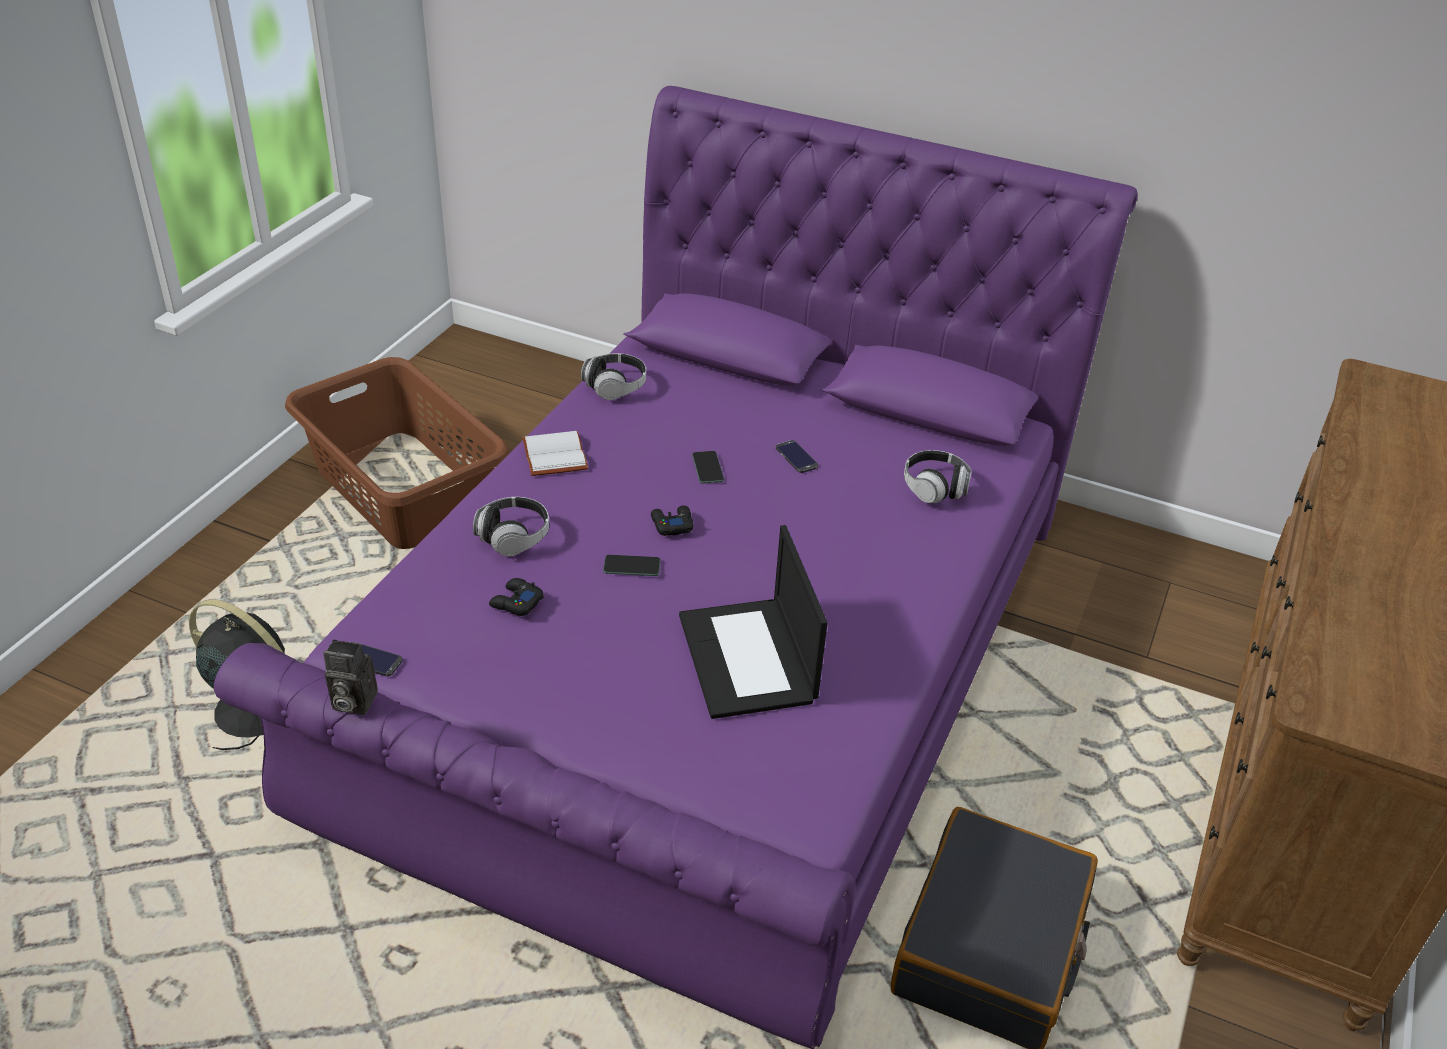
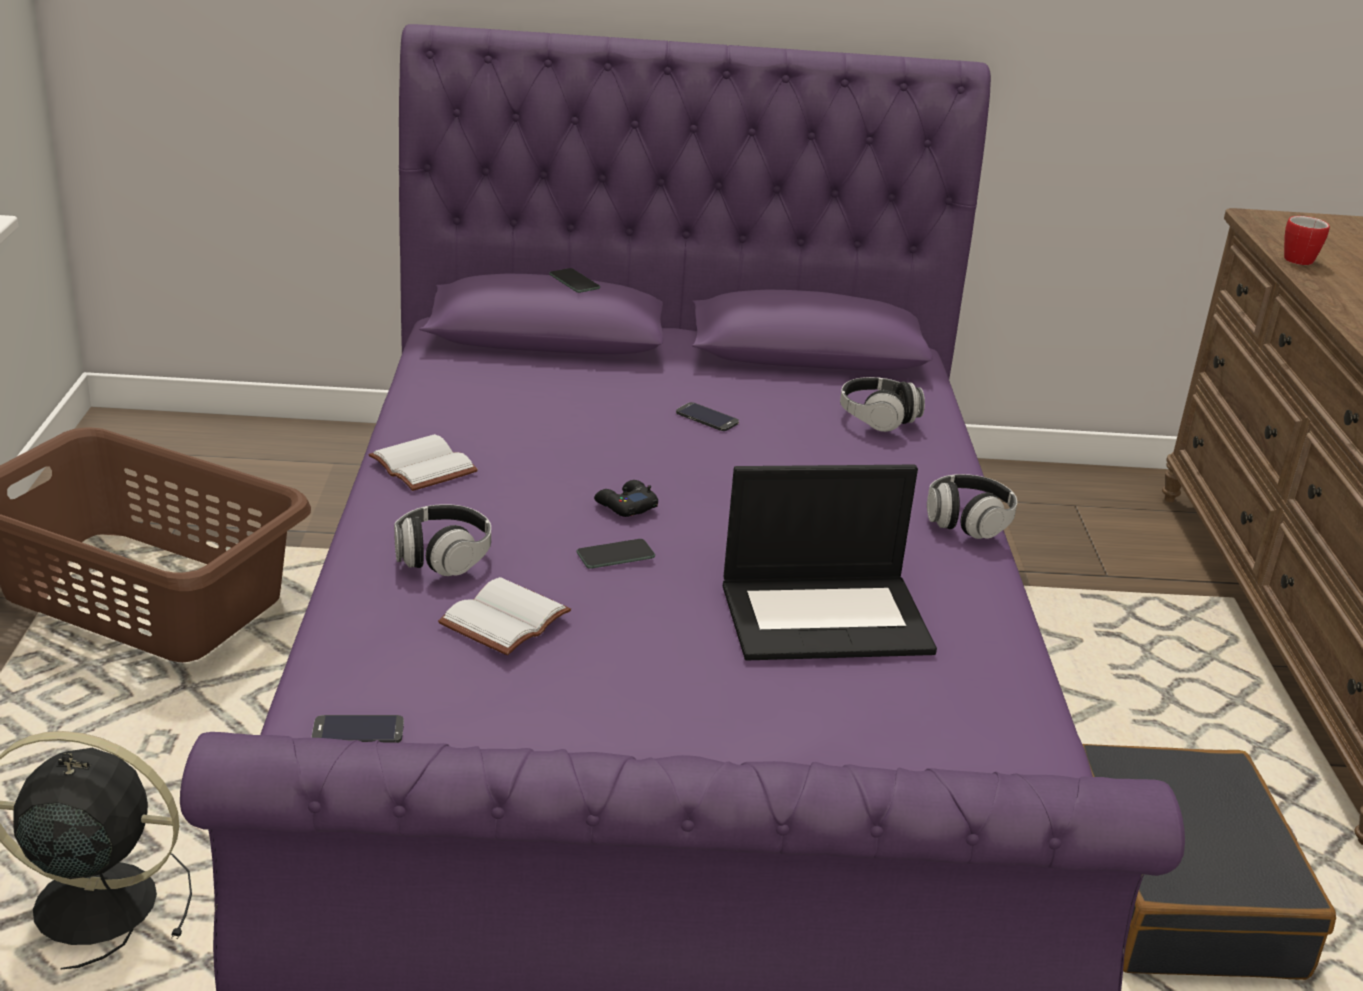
camera: 25 degrees left, 10 degrees down
camera [323,640,378,715] -> none
black game controller [489,578,544,616] -> white book [438,577,571,655]
headphones [581,353,646,400] -> headphones moved to [927,474,1017,539]
laptop [679,525,828,719] -> laptop turned 60 degrees counterclockwise [723,465,937,660]
phone [692,451,724,484] -> phone moved to [549,268,600,293]
none -> mug [1284,215,1330,265]

